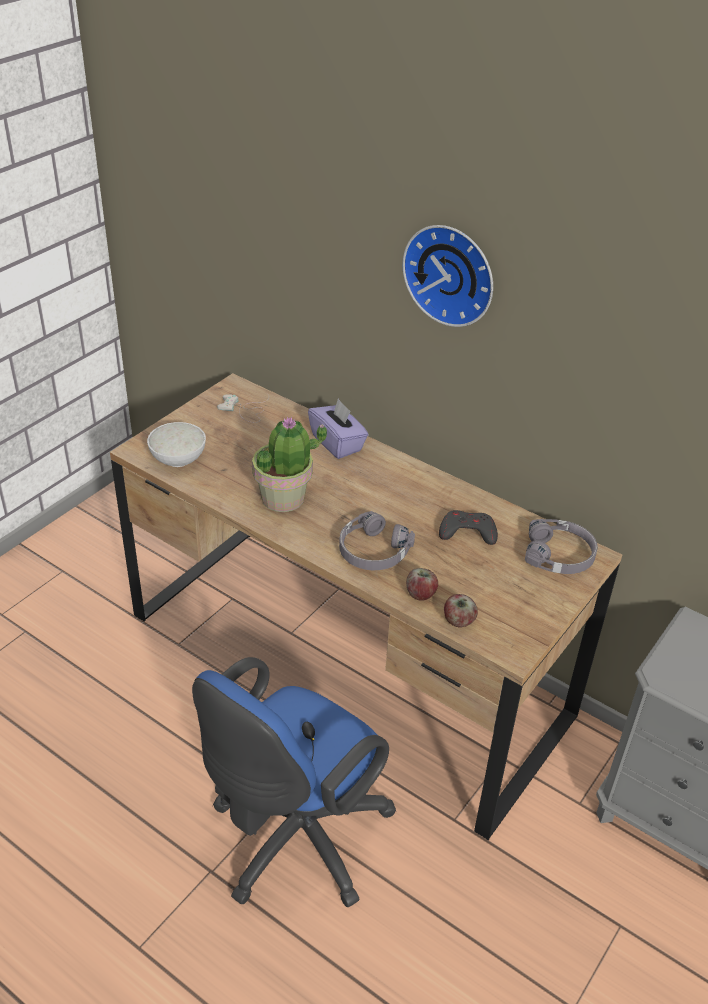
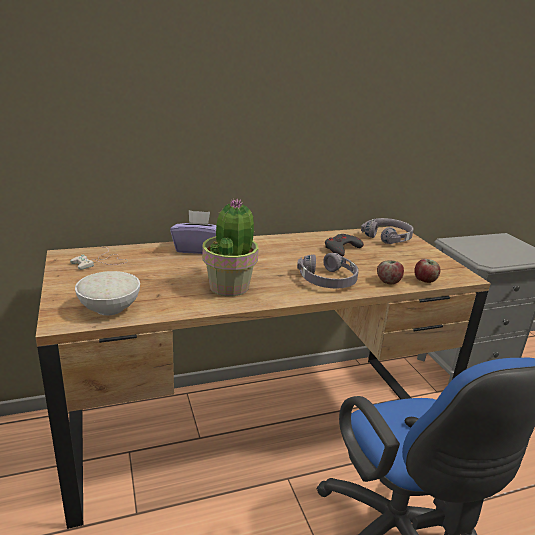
camera: 55 degrees left, 15 degrees down
wall clock [402,225,493,327] -> none

